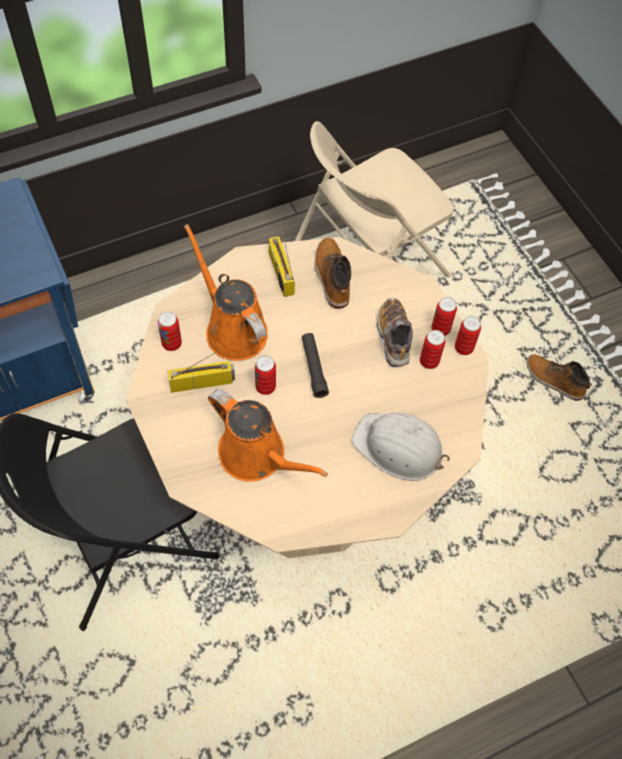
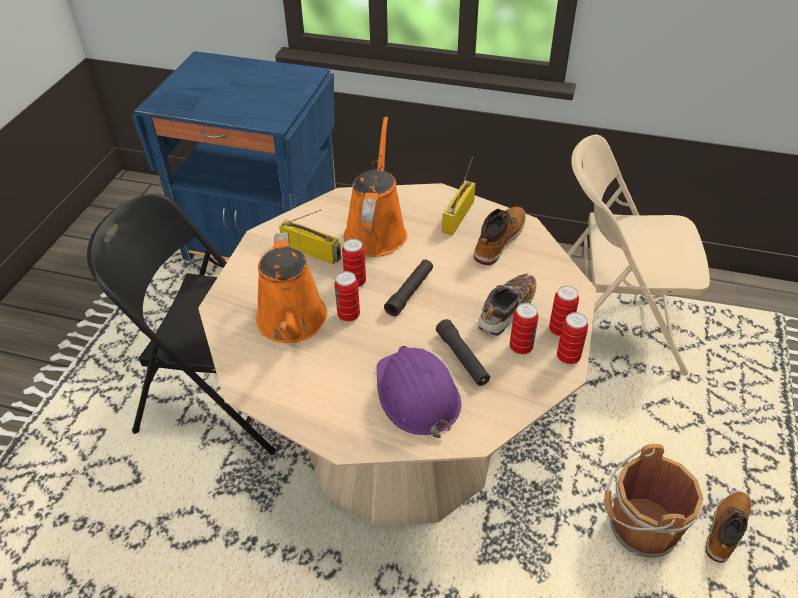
camera: 45 degrees right, 15 degrees down
can [158,311,182,351] -> can moved to [334,271,360,322]
white hard hat [352,413,450,481] -> purple hard hat [377,346,461,438]
boot [526,354,592,401] -> boot turned 45 degrees clockwise [706,492,751,563]
none -> black flashlight [436,319,490,386]
none -> brown bucket [605,444,704,558]

